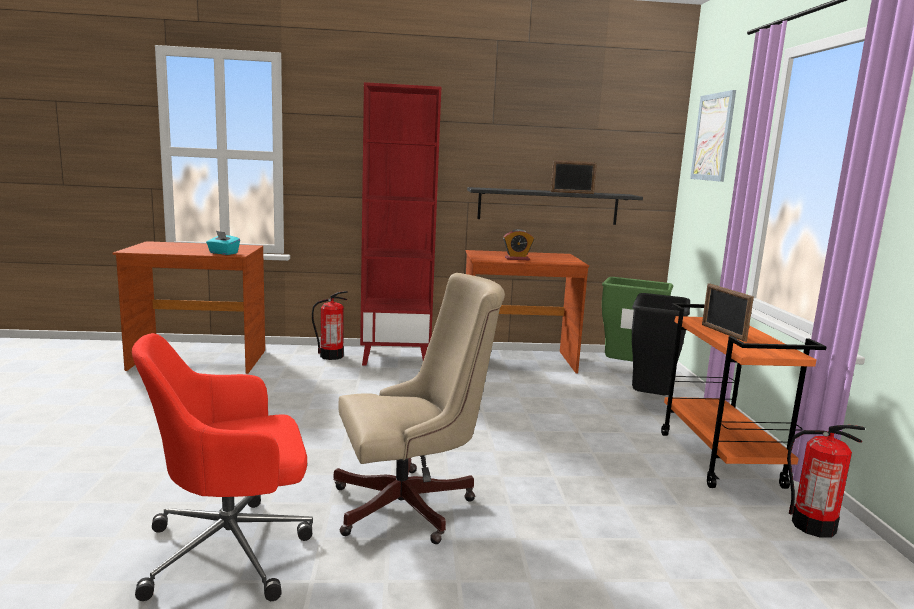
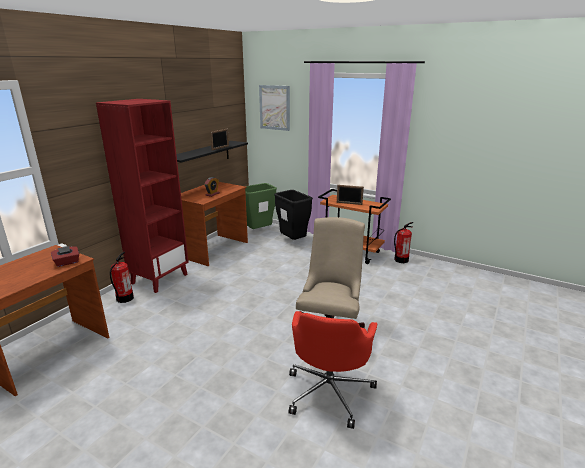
camera: 55 degrees left, 10 degrees up
turquoise tissue box [206,231,240,255] -> red tissue box [51,246,79,267]

